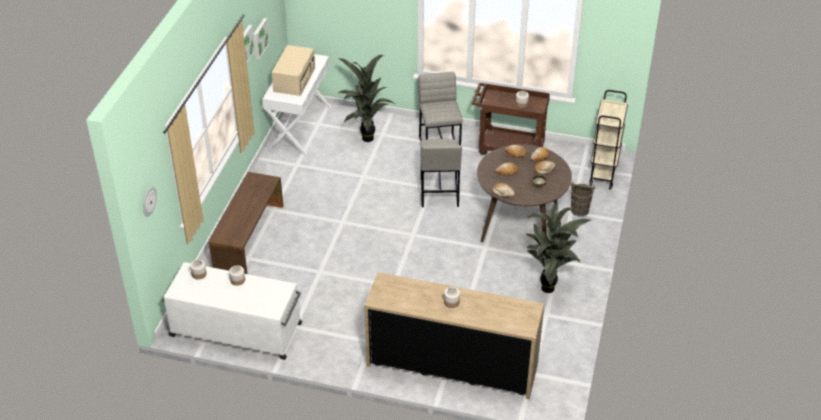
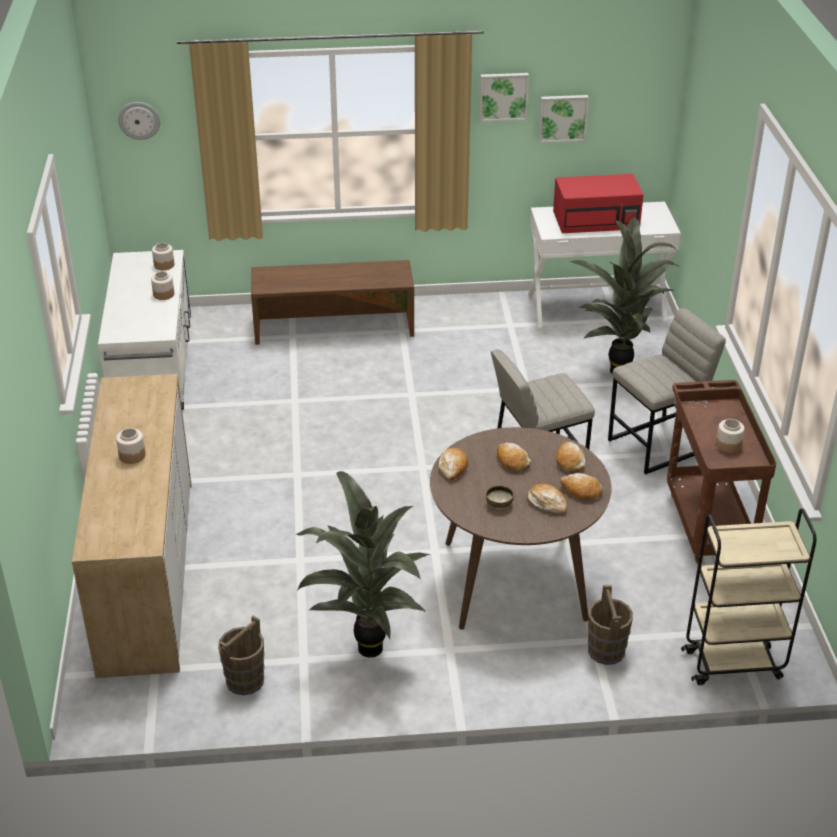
camera: 70 degrees right, 5 degrees down
beige microwave [271,45,315,96] -> red microwave [553,174,644,233]
none -> brown bucket [218,616,265,695]

